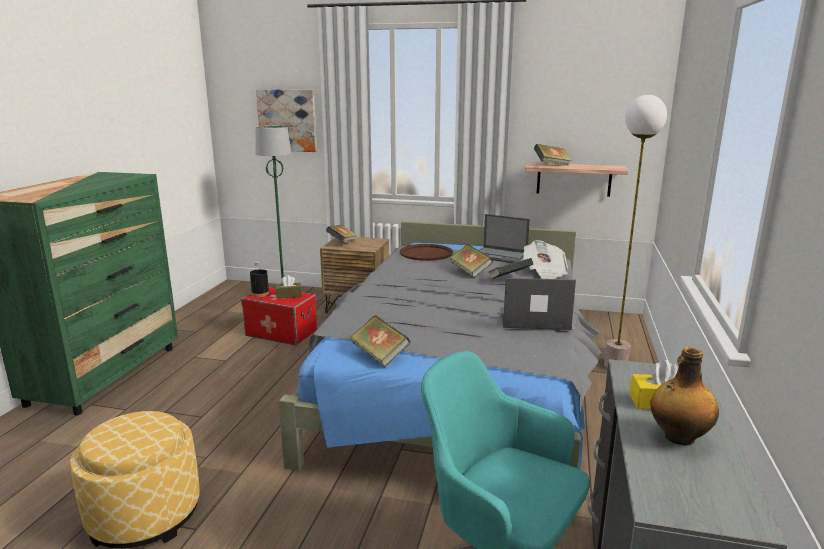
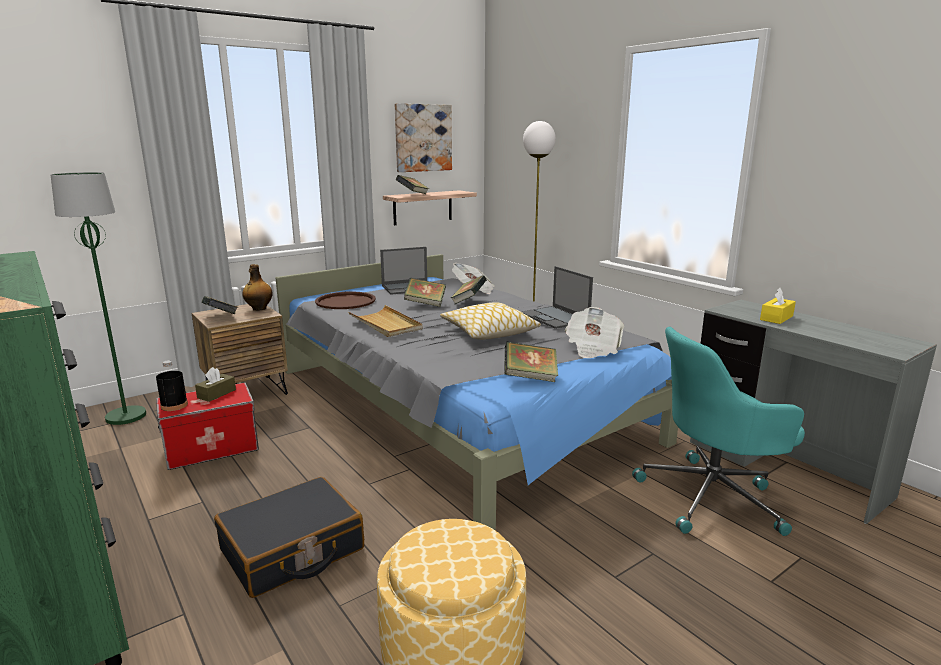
camera: 50 degrees left, 0 degrees up
picture [256,89,317,152] -> picture moved to [395,103,452,172]
laptop [500,278,576,330] -> laptop turned 75 degrees counterclockwise [522,266,593,329]
bottle [651,347,719,445] -> bottle moved to [242,264,273,311]
none -> black suitcase [214,477,364,598]
none -> beige tray [348,305,422,337]
none -> pillow [440,302,541,340]
none -> newspaper [565,307,624,358]

